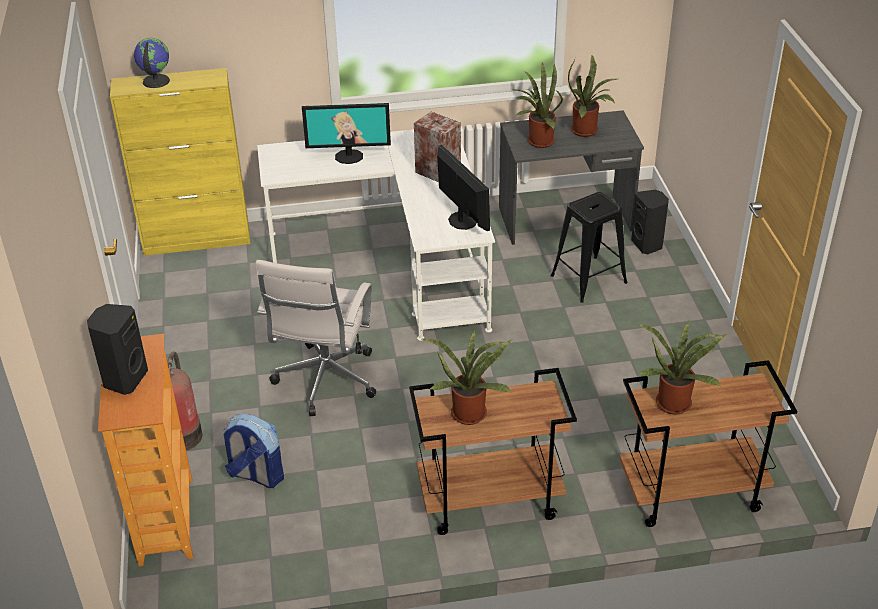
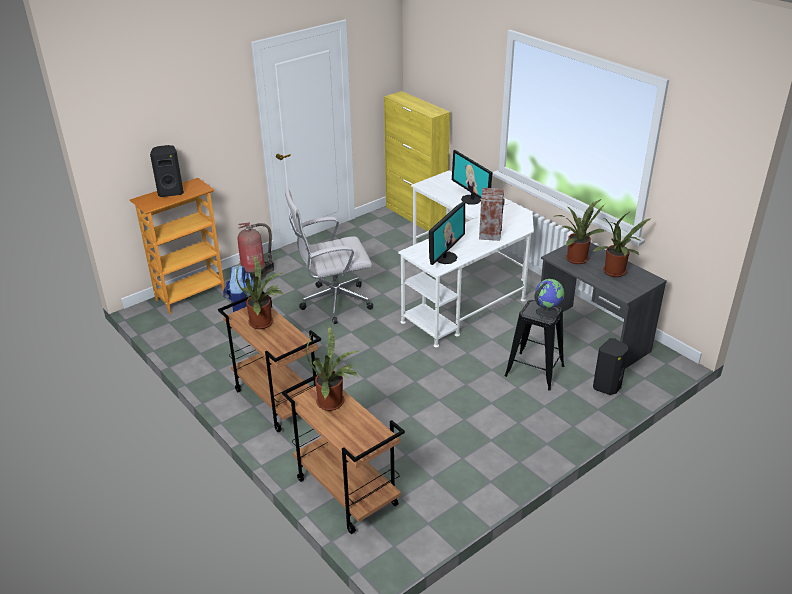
camera: 60 degrees right, 5 degrees down
globe [134,38,170,88] -> globe moved to [534,279,564,320]

